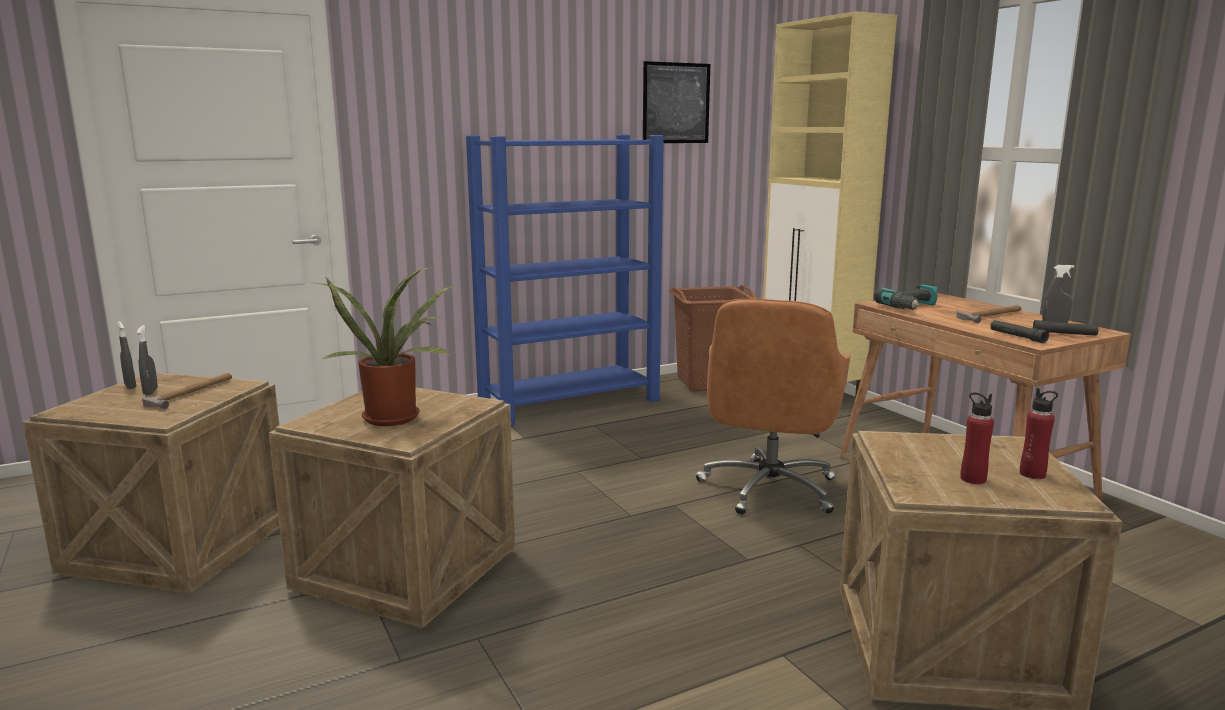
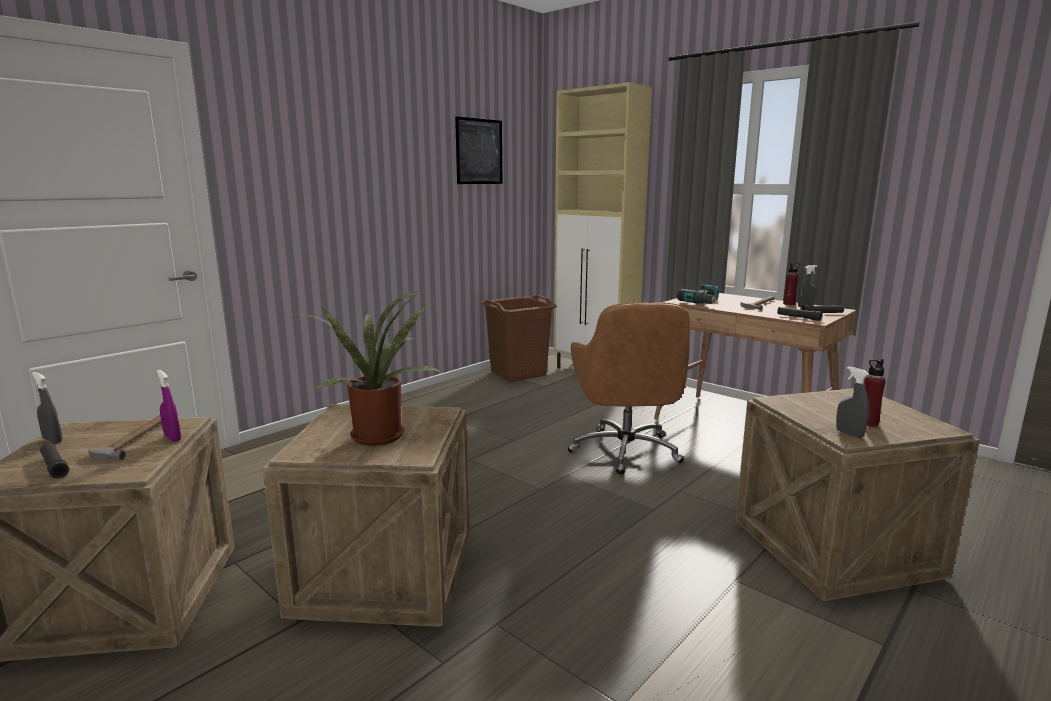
camera: 20 degrees left, 0 degrees up
grey spray bottle [137,325,158,395] -> grey spray bottle moved to [836,366,869,438]
blue bookcase [466,135,664,427] -> none
red bottle [1020,388,1058,479] -> red bottle moved to [783,262,800,305]
none -> black flashlight [40,443,69,479]
none -> purple spray bottle [157,370,181,442]

